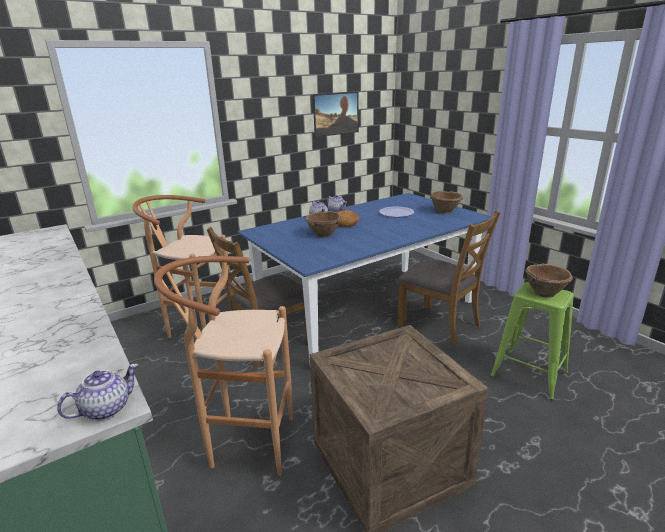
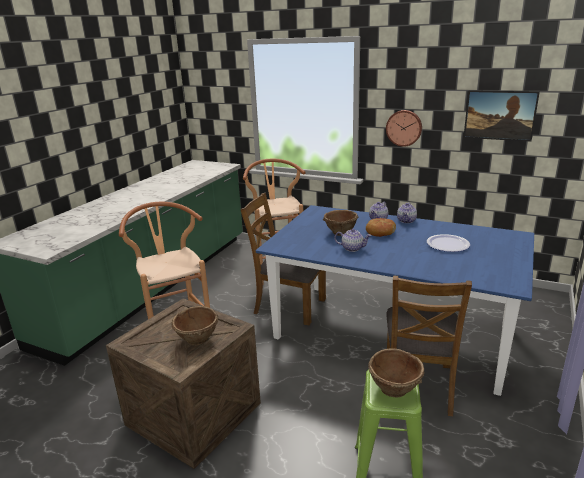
camera: 60 degrees right, 0 degrees up
teapot [57,364,138,420] -> teapot moved to [334,229,371,252]
brown bowl [430,191,463,213] -> brown bowl moved to [171,306,218,345]
none -> wall clock [386,110,422,147]

